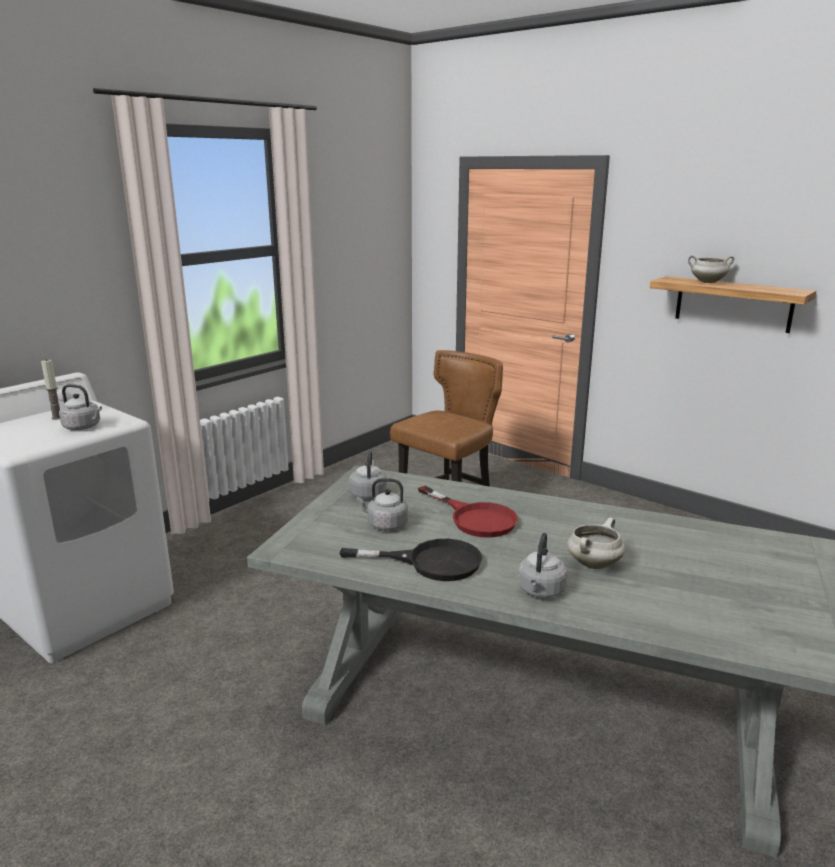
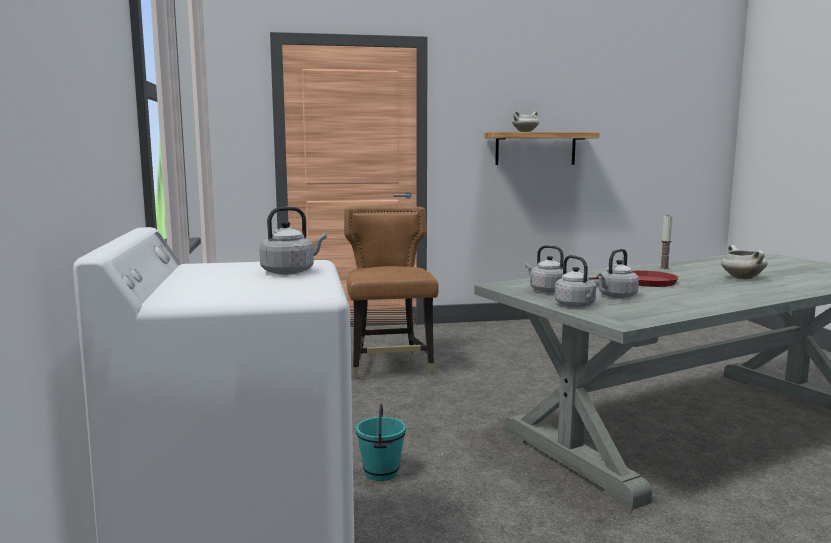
camera: 50 degrees left, 10 degrees down
candle [41,359,60,420] -> candle moved to [660,214,673,269]
black frying pan [340,539,482,581] -> none
grey kettle [518,533,567,598] -> grey kettle moved to [555,255,599,307]
none -> turquoise bucket [356,404,406,481]

